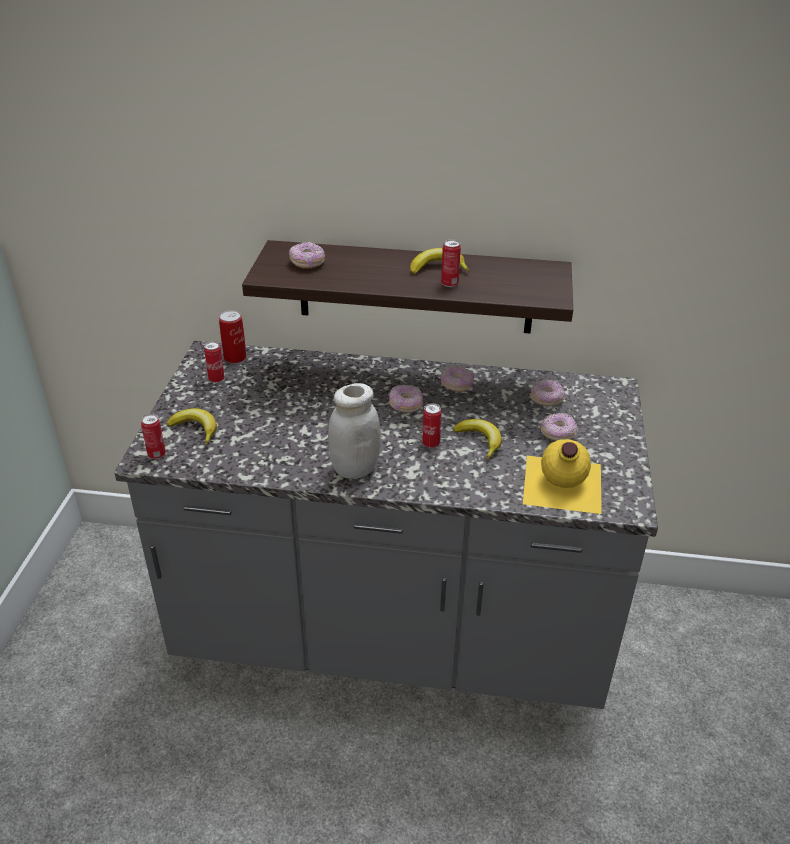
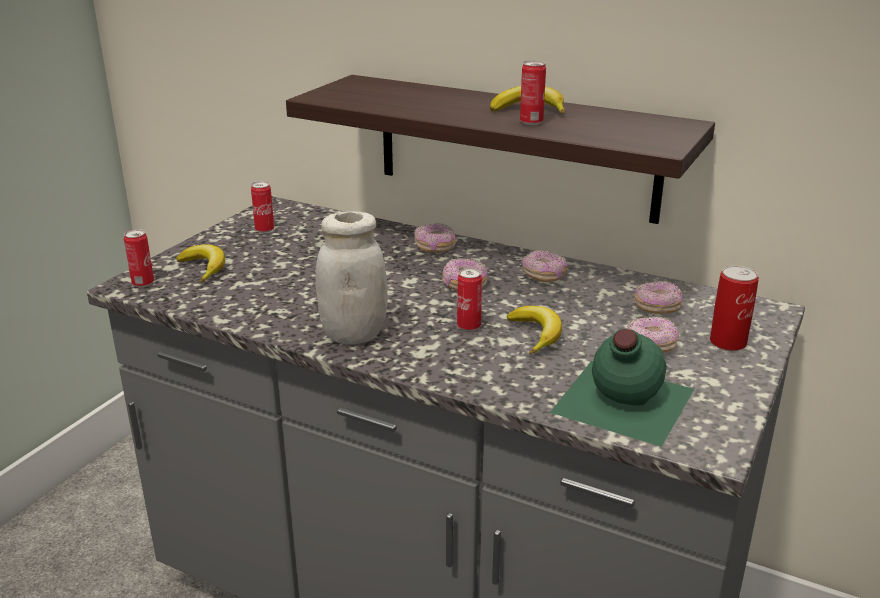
camera: 20 degrees right, 10 degrees down
can [219,310,246,363] -> can moved to [710,266,759,351]
donut [289,242,325,269] -> donut moved to [414,223,456,253]
yellow bottle [523,439,602,514] -> green bottle [550,329,694,447]

